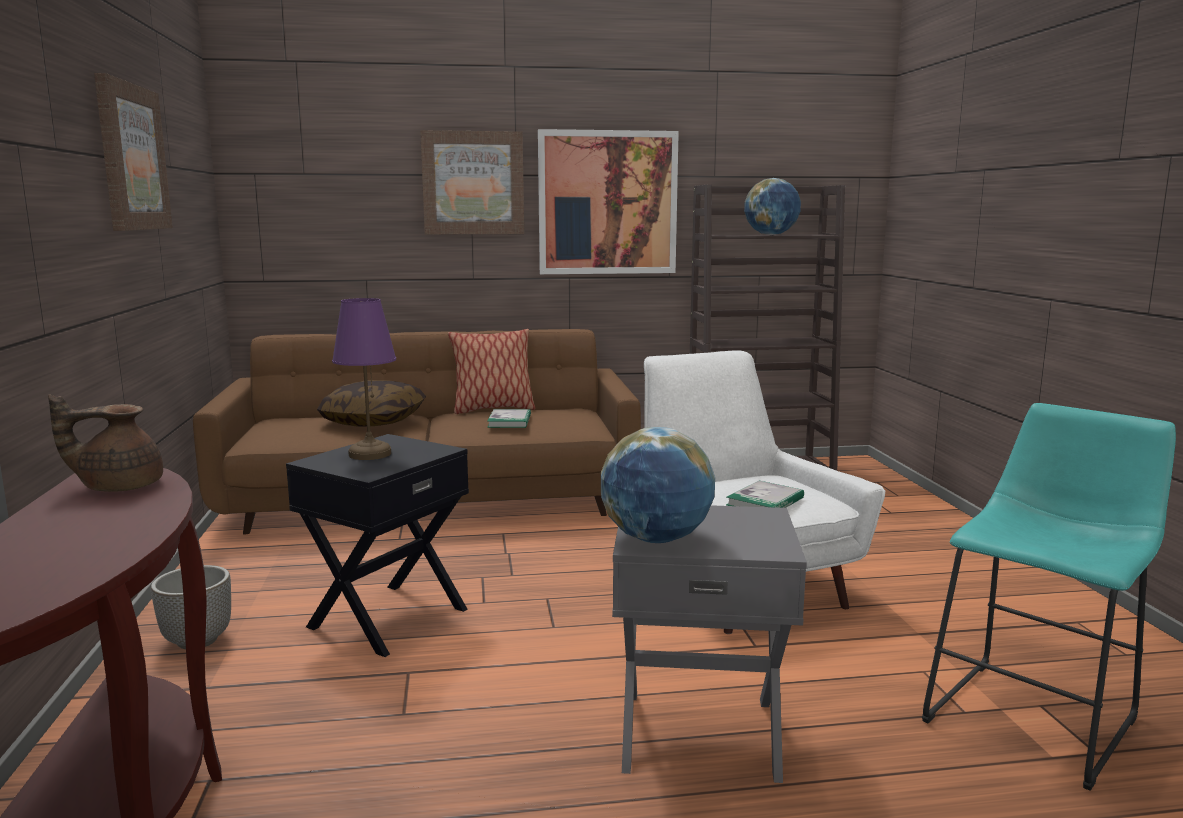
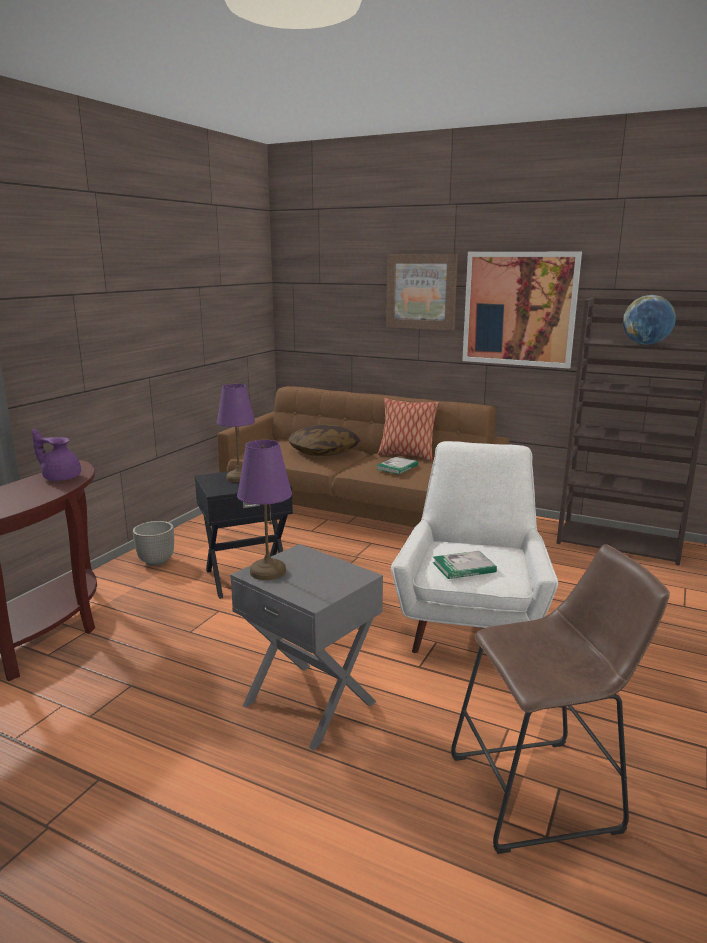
camera: 35 degrees right, 5 degrees up
brown teapot [48,394,163,492] -> purple teapot [32,429,81,481]
picture [94,73,173,231] -> none
globe [601,427,715,543] -> purple table lamp [237,440,292,580]
turquoise stool [922,403,1176,791] -> brown stool [451,544,670,854]

